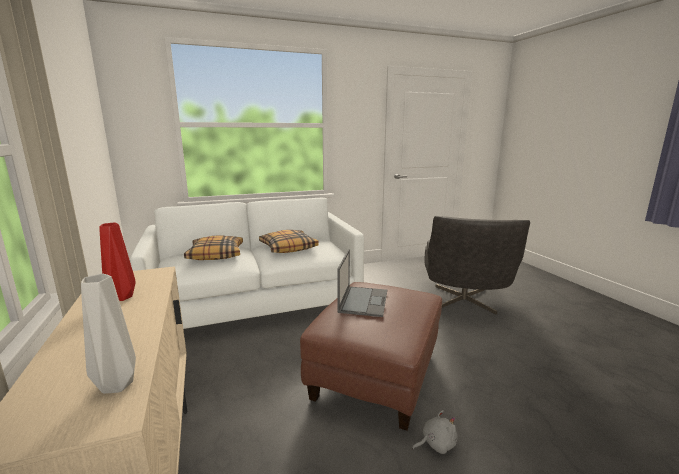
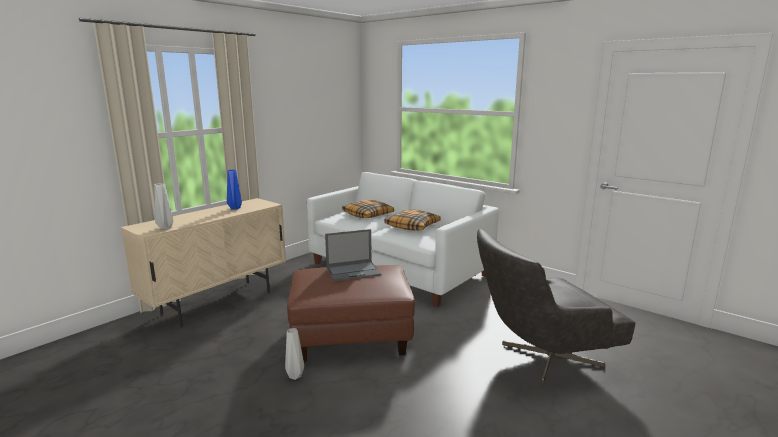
camera: 60 degrees right, 0 degrees up
red vase [99,223,136,301] -> blue vase [227,170,242,210]
grey plush toy [412,410,458,454] -> grey vase [285,328,304,380]

